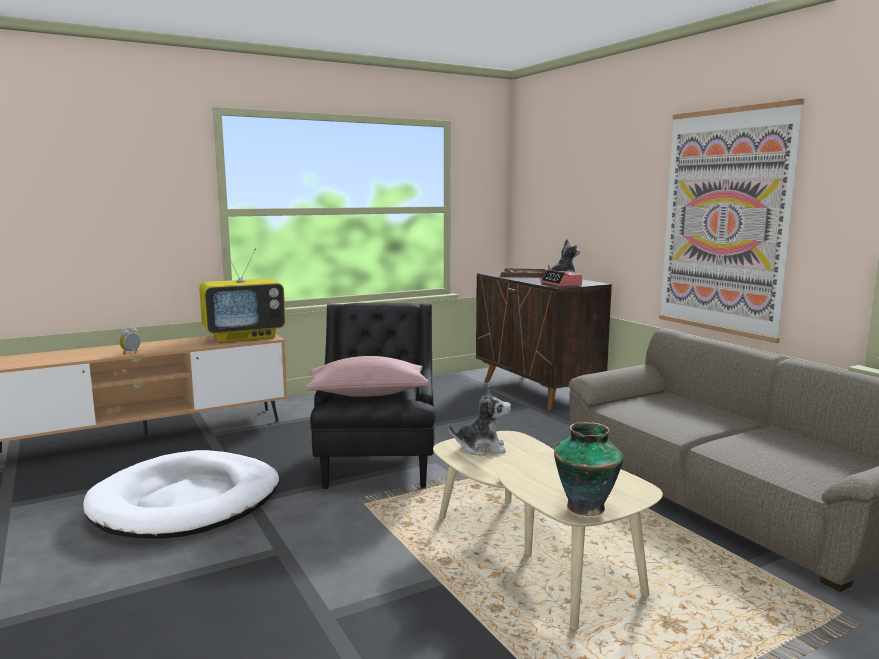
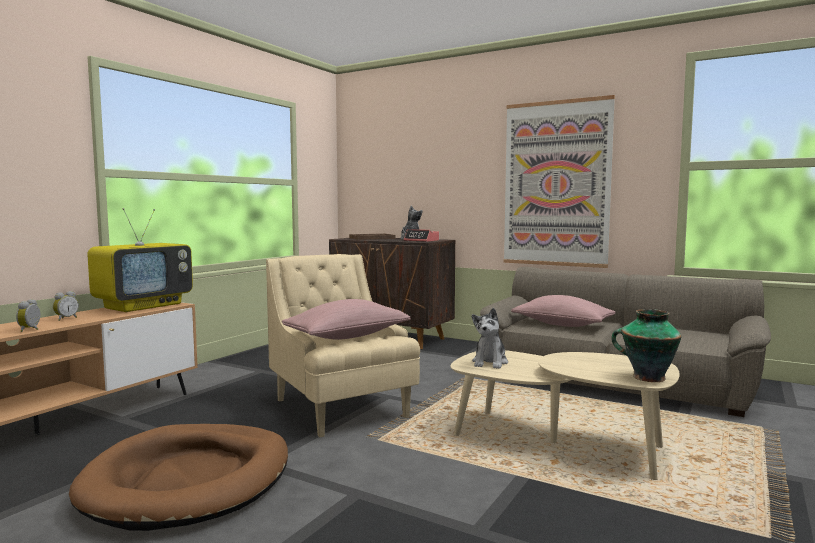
camera: 30 degrees left, 5 degrees down
white dog bed [83,450,279,539] -> brown dog bed [69,424,288,531]
black armchair [310,303,436,489] -> beige armchair [266,254,420,437]
plush toy [448,386,511,456] -> plush toy turned 135 degrees clockwise [472,308,508,369]
none -> alarm clock [53,291,79,321]
none -> pink pillow [511,295,616,327]

